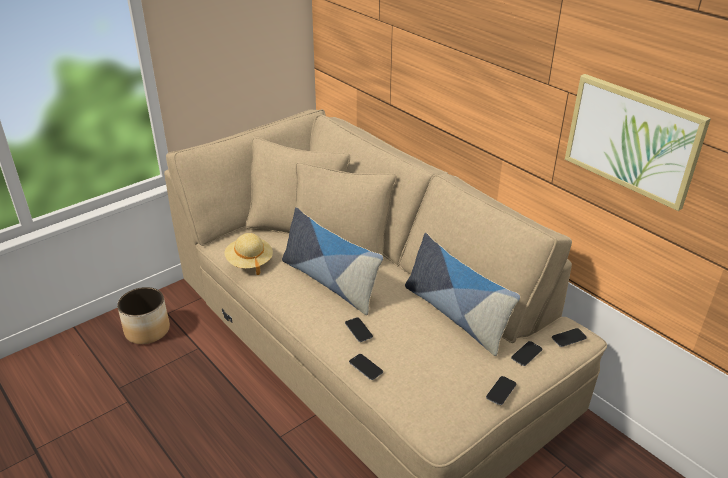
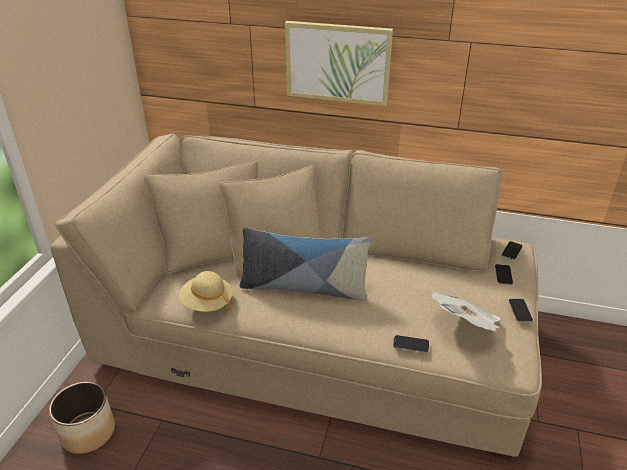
camera: 35 degrees left, 0 degrees up
phone [345,317,373,342] -> none
pillow [405,233,520,356] -> none
picture [565,74,711,211] -> picture moved to [285,21,393,106]
none -> newspaper [432,292,500,332]

